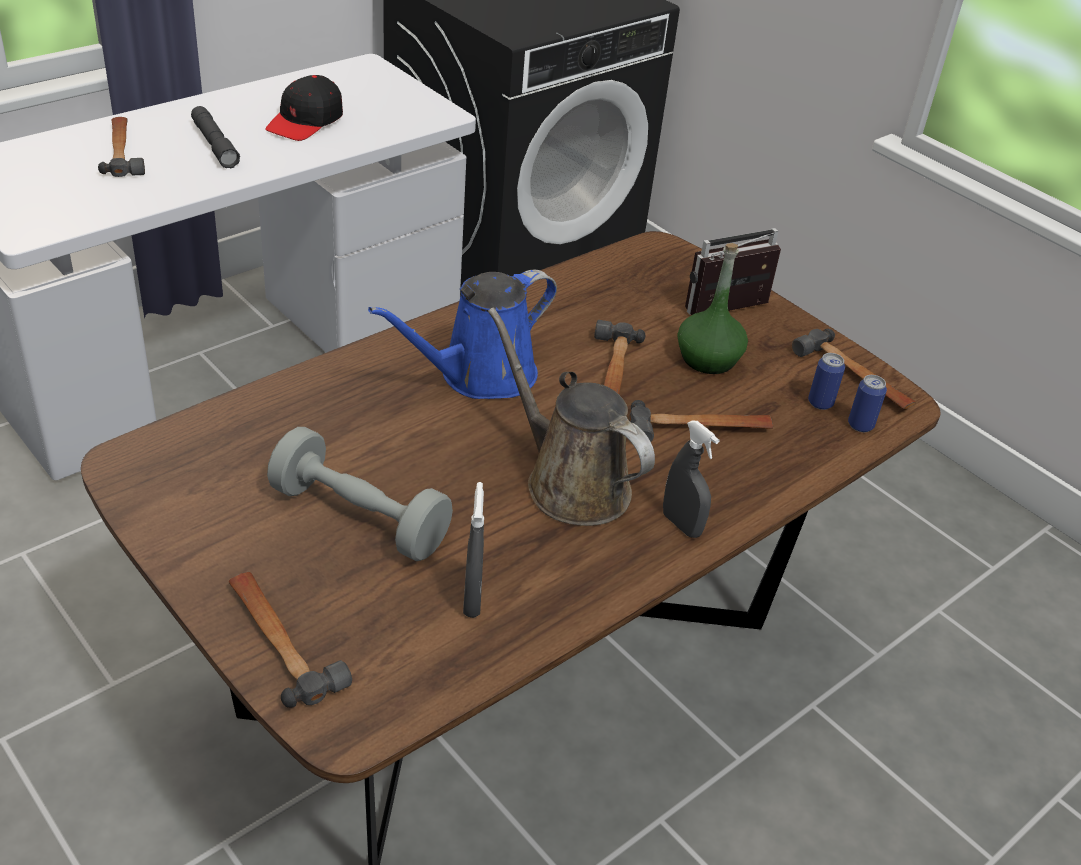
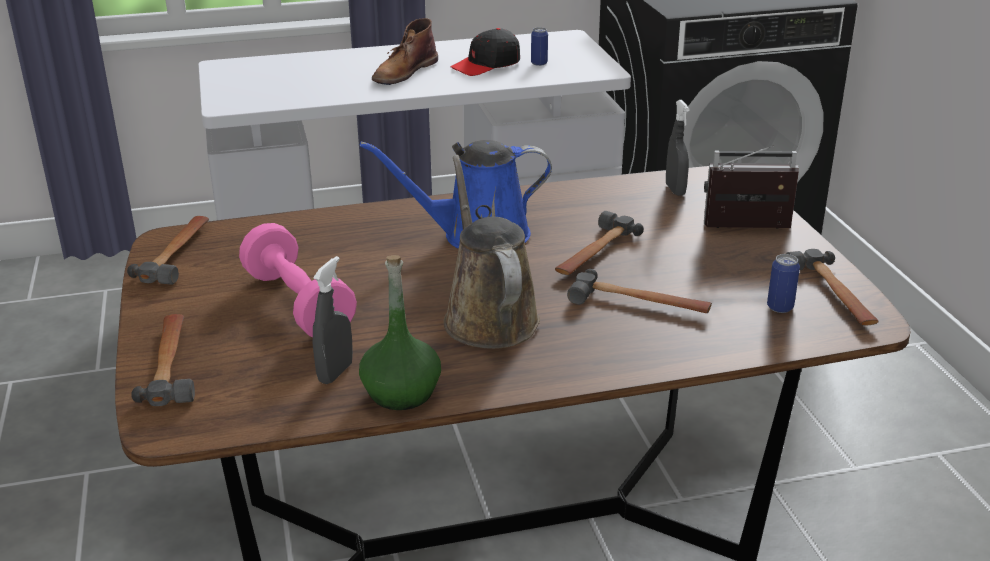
camera: 30 degrees right, 10 degrees down
hammer [98,117,145,177] -> hammer moved to [127,216,209,285]
grey flashlight [191,106,240,168] -> brown boot [372,18,438,85]
grey dumbbell [267,427,453,561] -> pink dumbbell [239,223,357,337]
grey spray bottle [663,421,720,538] -> grey spray bottle moved to [666,100,689,196]
green bottle [678,243,748,374] -> green bottle moved to [359,255,441,410]
can [848,375,887,432] -> can moved to [531,27,548,66]

